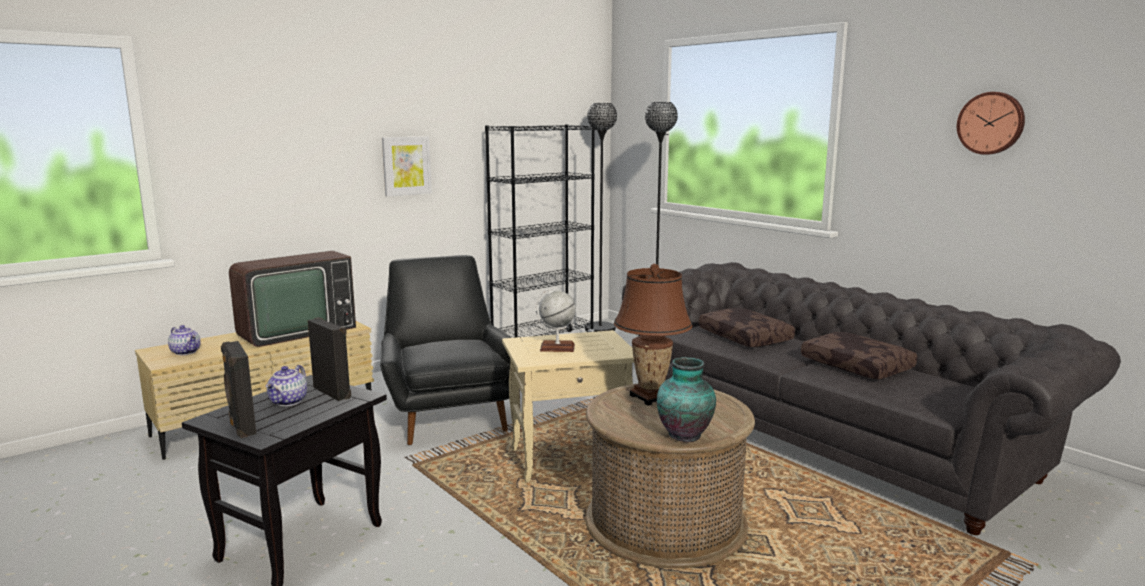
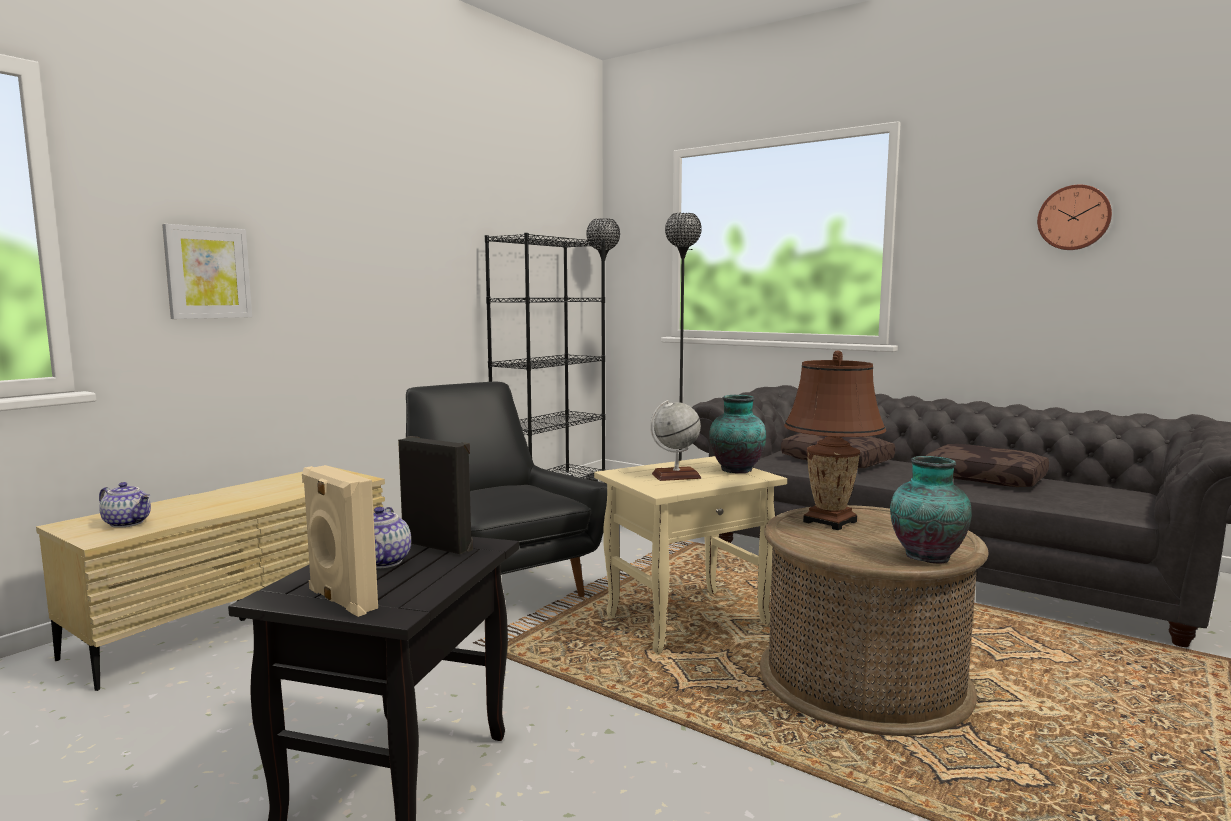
camera: 15 degrees left, 5 degrees down
black speaker [221,341,256,438] -> beige speaker [302,465,378,617]
television [229,251,356,347] -> none
picture [382,136,432,197] -> picture moved to [162,224,252,319]
none -> vase [709,395,766,473]

